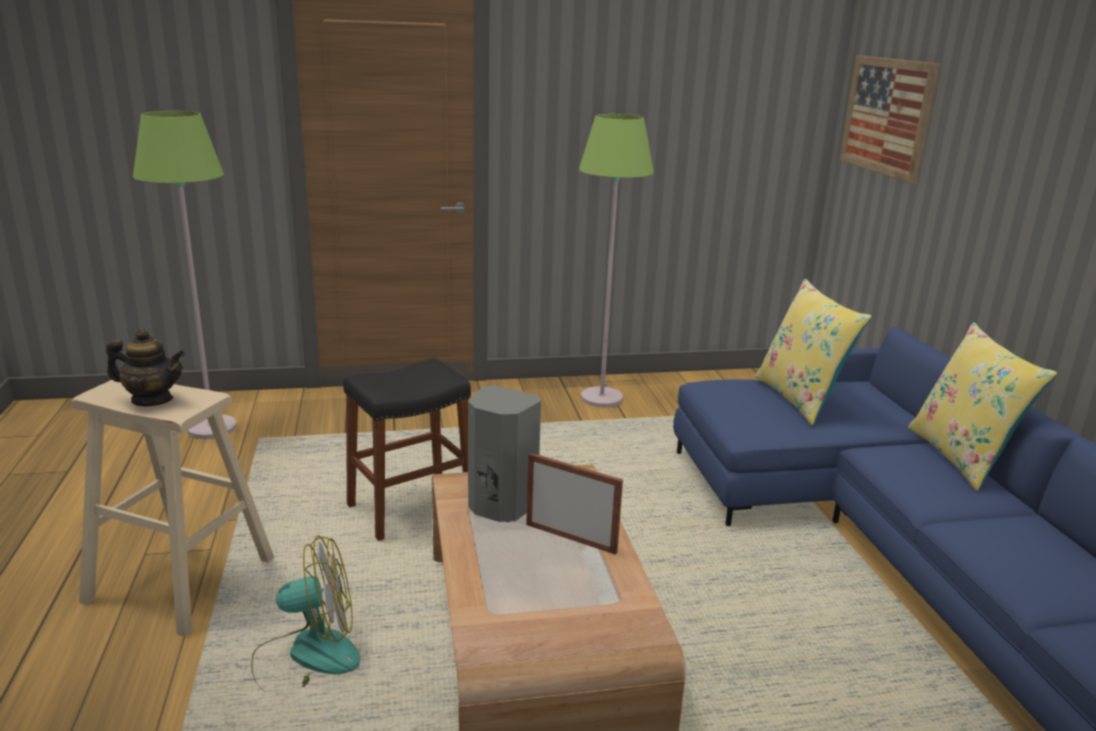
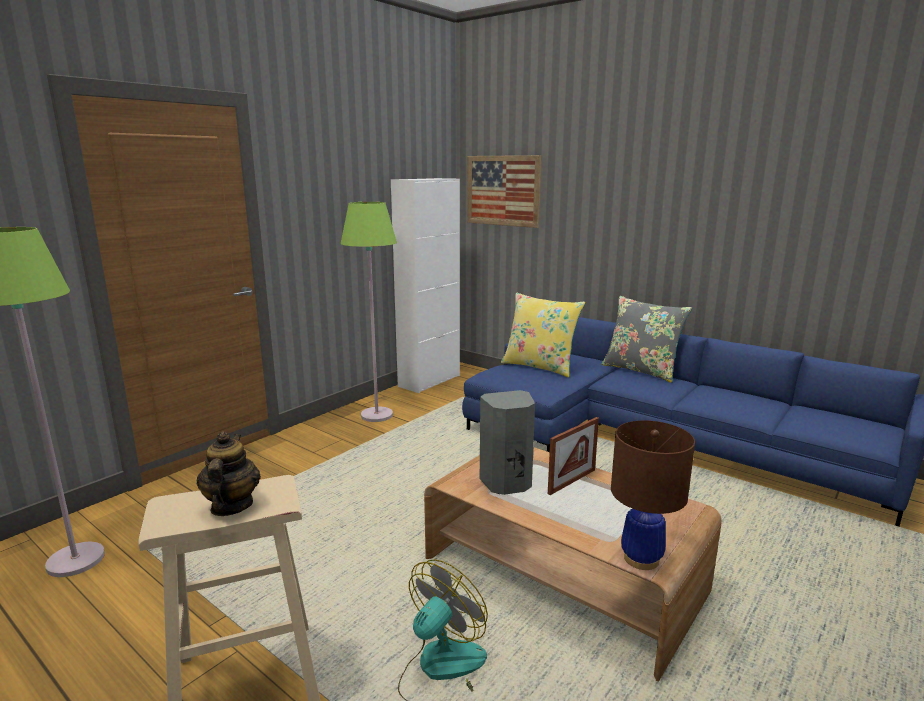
camera: 40 degrees left, 5 degrees down
teapot [106,329,185,406] -> teapot turned 60 degrees counterclockwise [197,431,261,516]
black stool [343,358,471,541] -> none
picture frame [526,453,623,555] -> picture frame turned 150 degrees clockwise [548,417,599,495]
yellow pillow [908,322,1058,491] -> grey pillow [601,296,692,383]
none -> white cabinet [391,178,460,393]
none -> brown table lamp [611,420,695,570]

